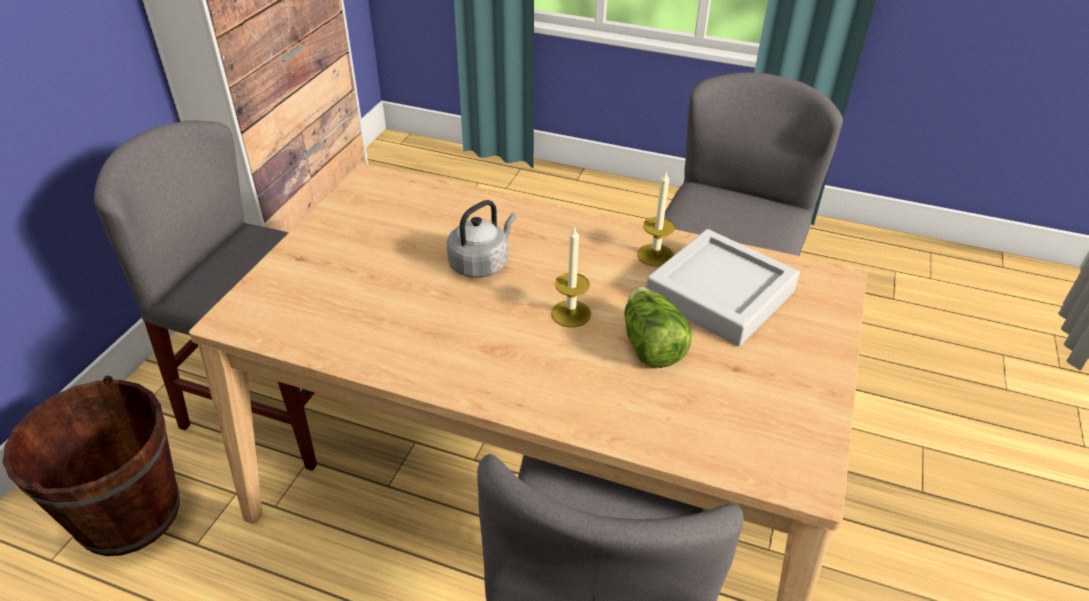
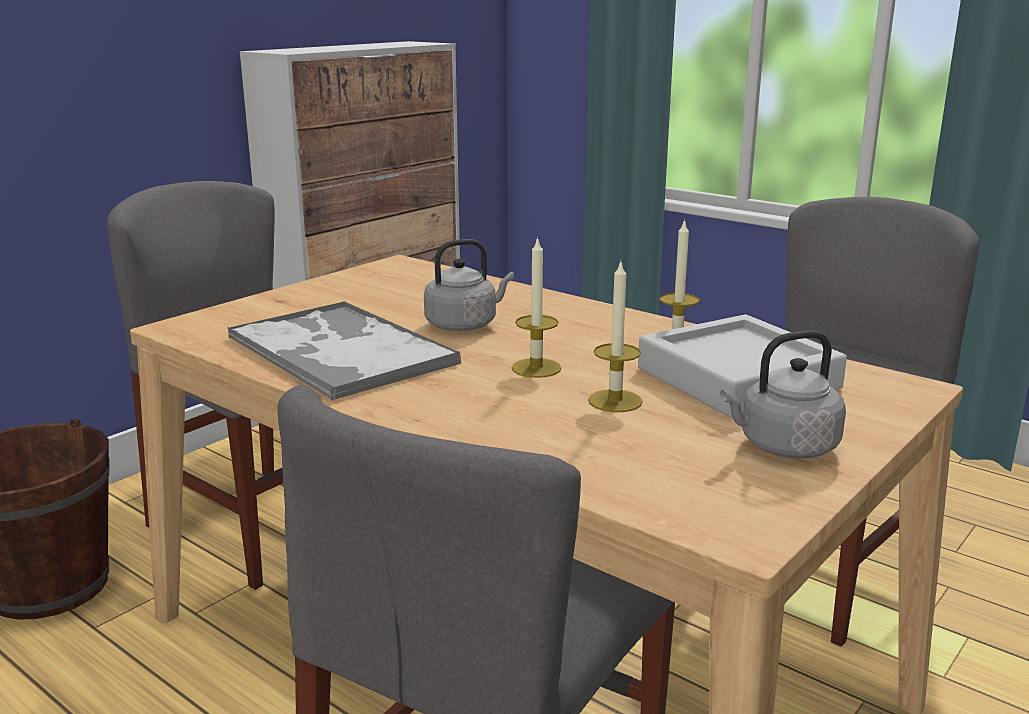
camera: 20 degrees right, 20 degrees down
lettuce [624,286,692,368] -> candle [588,259,643,412]
none -> tray [227,301,461,401]
none -> grey kettle [720,330,846,459]

